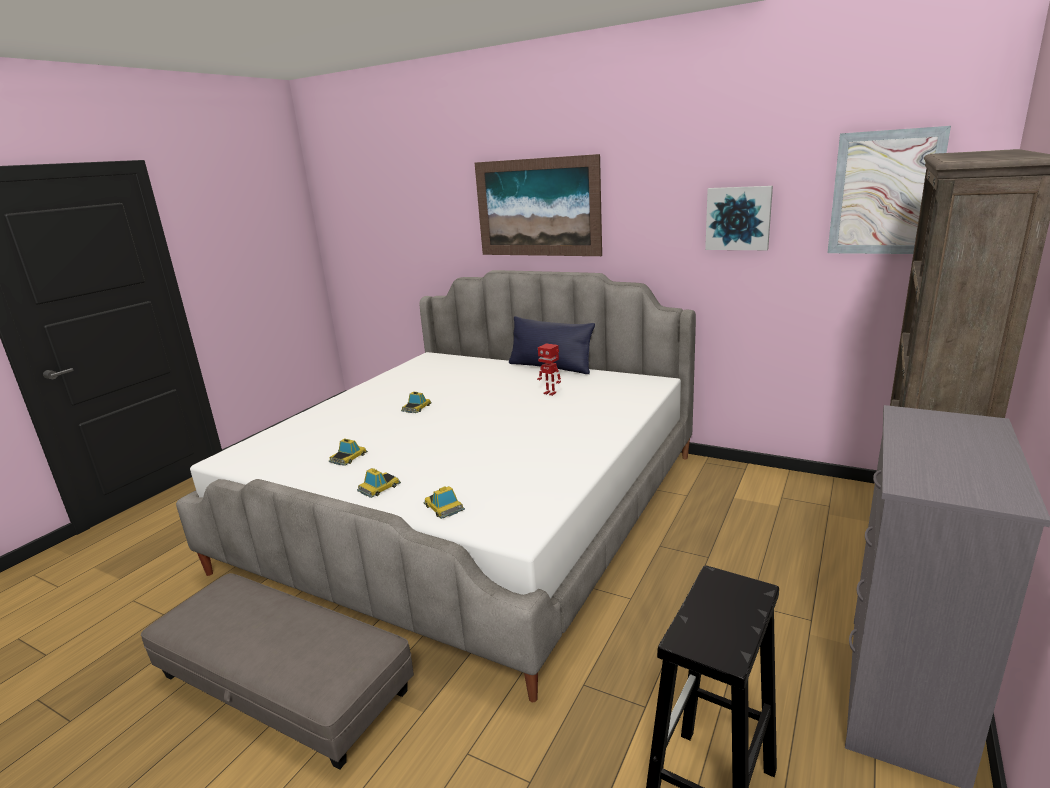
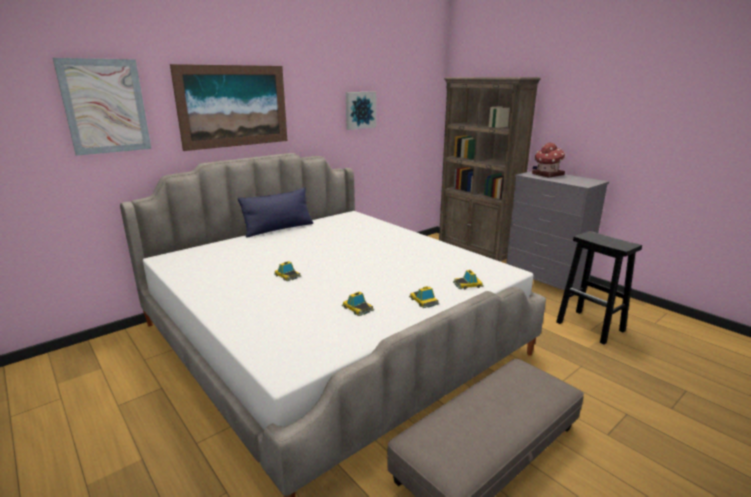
camera: 70 degrees left, 0 degrees up
toy robot [537,343,561,396] -> none
picture [827,126,951,254] -> picture moved to [53,58,151,156]
none -> toy house [532,142,565,178]

